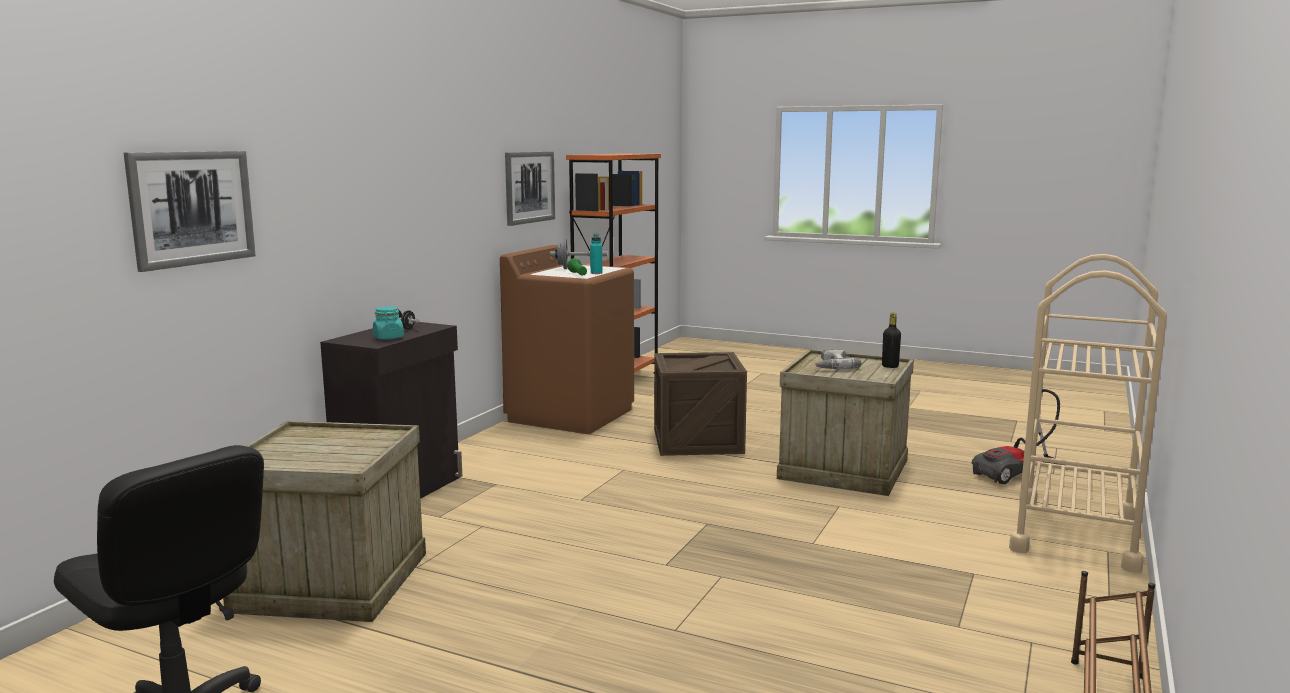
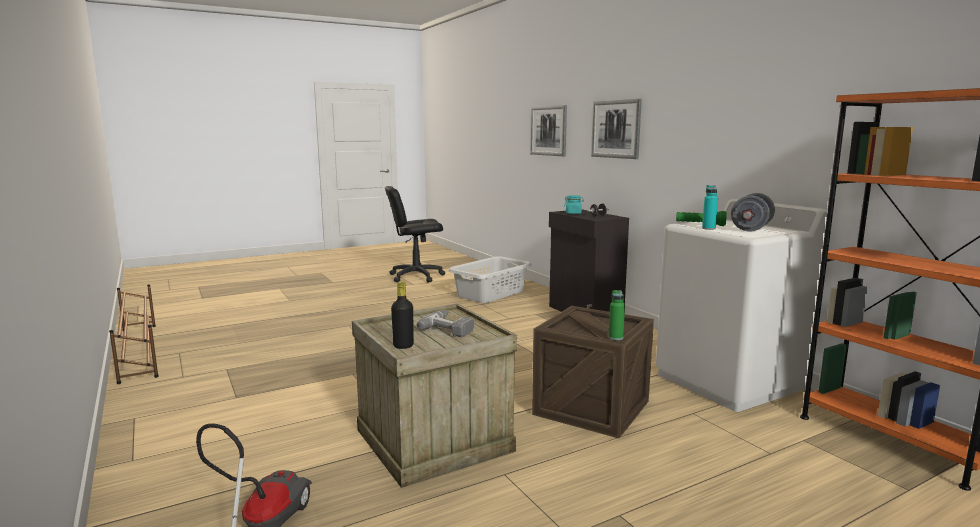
camera: 125 degrees right, 0 degrees up
crate [223,421,426,622] -> grey laundry basket [448,257,532,303]
brown washing machine [500,245,634,434] -> white washing machine [656,199,828,412]
picture [505,152,555,226] -> picture moved to [591,99,642,159]
beige cart [1009,254,1167,573] -> none
none -> green bottle [609,290,625,340]

